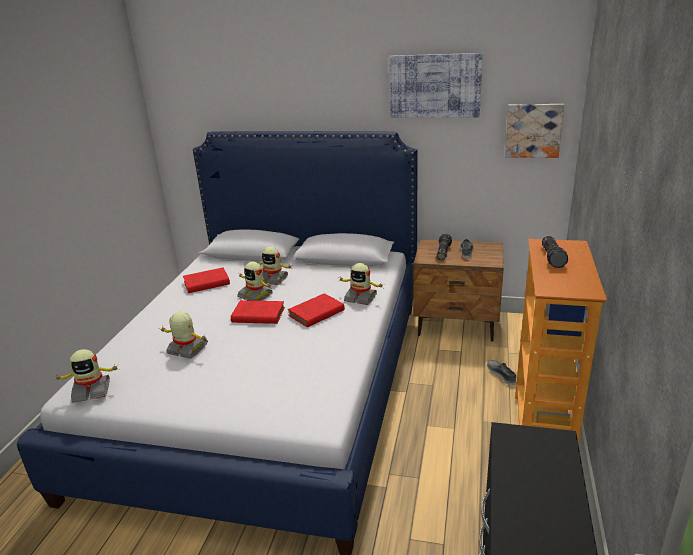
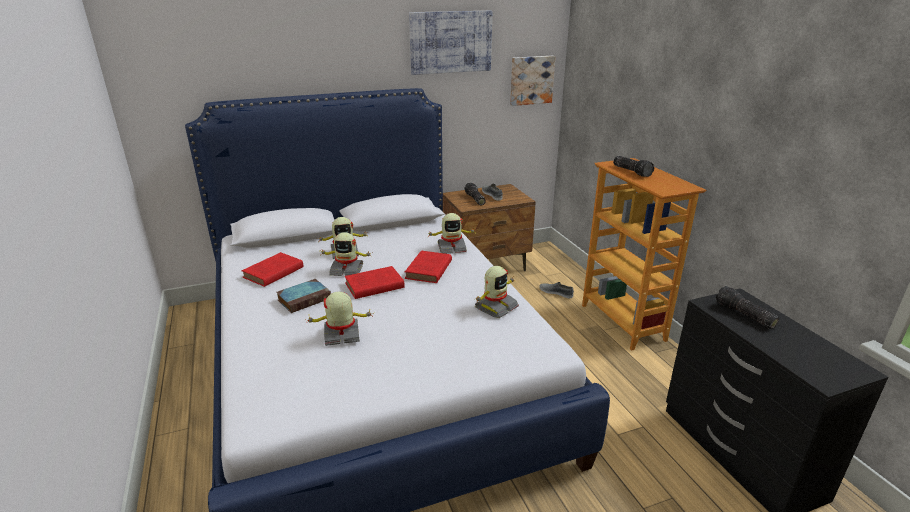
camera: 35 degrees left, 0 degrees up
toy robot [53,349,119,403] -> toy robot moved to [474,266,519,318]
none -> book [276,279,331,313]
none -> flashlight [715,286,779,329]

